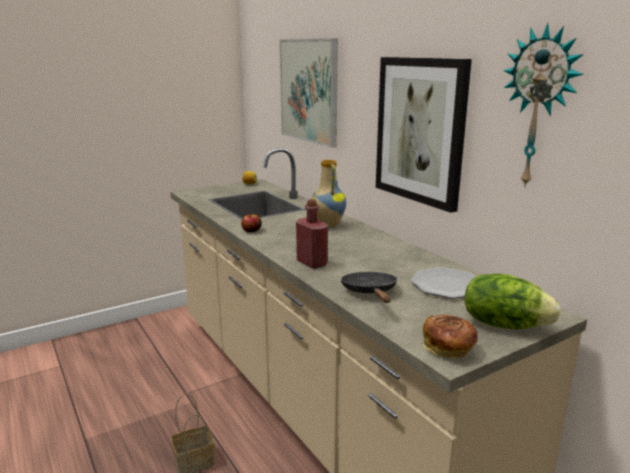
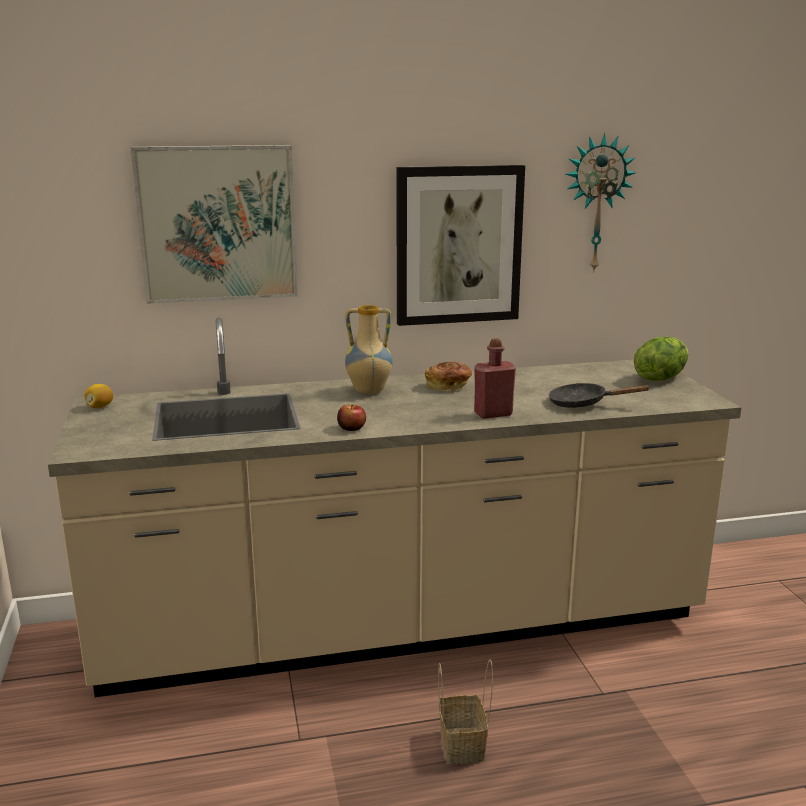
camera: 70 degrees left, 0 degrees up
plate [411,267,476,299] -> none
bread [423,315,478,359] -> bread moved to [425,361,472,391]

